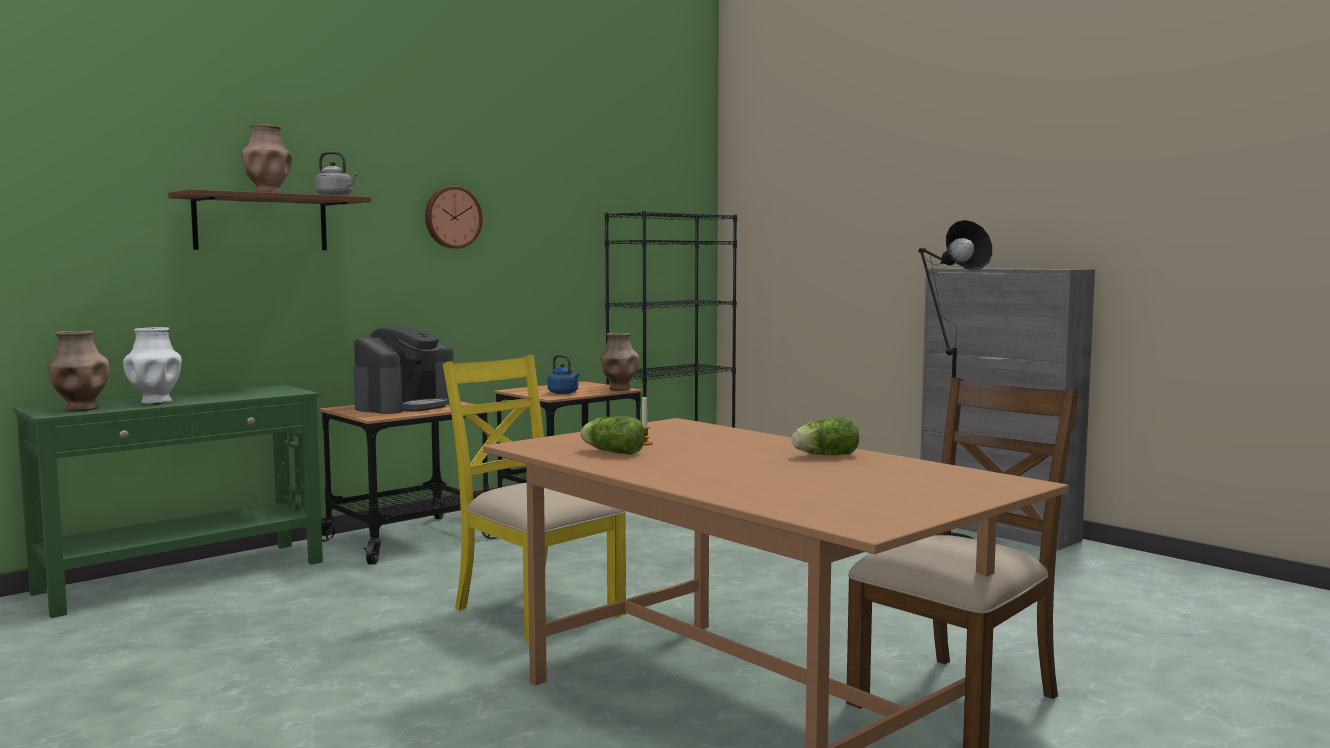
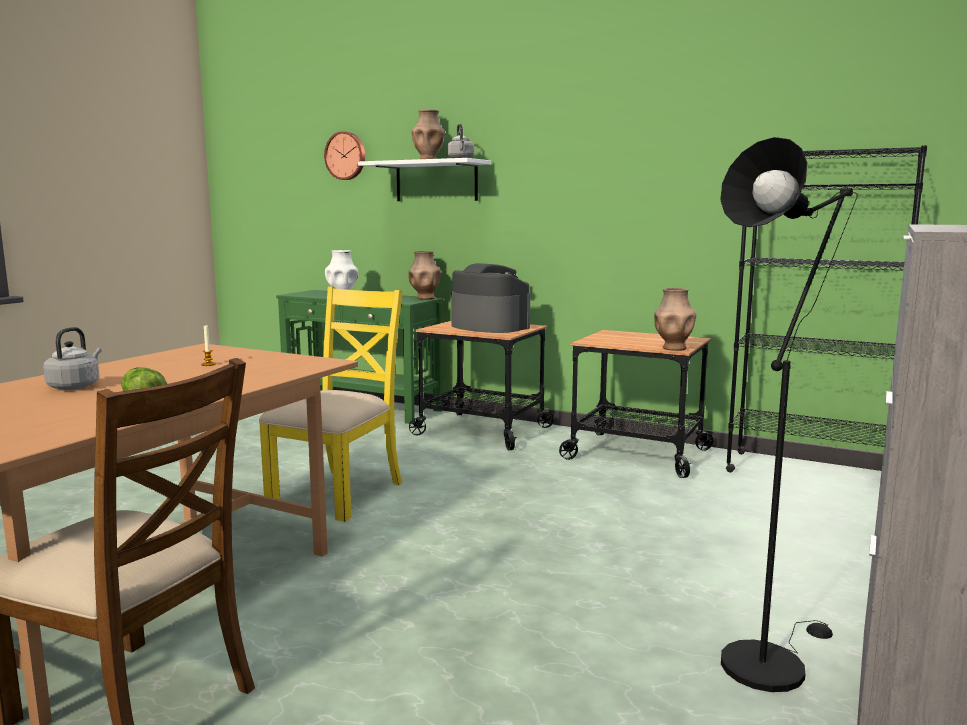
camera: 70 degrees right, 5 degrees up
brown vase [47,331,109,411] -> brown vase moved to [409,251,441,299]
brown shelf [168,189,371,250] -> white shelf [358,158,491,201]
coffee machine [353,326,455,414] -> coffee machine turned 150 degrees counterclockwise [451,263,530,333]
wall clock [425,186,483,249] -> wall clock moved to [324,131,365,180]
blue kettle [547,355,579,394] -> none
lettuce [581,416,645,455] -> none
none -> grey kettle [43,327,101,390]

